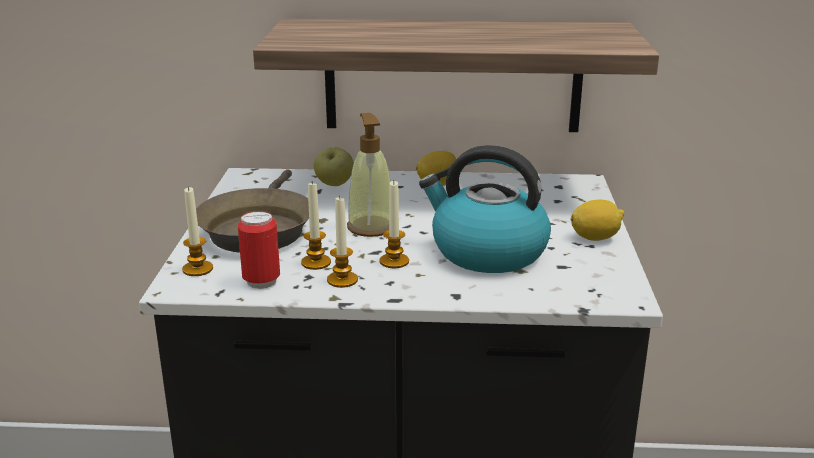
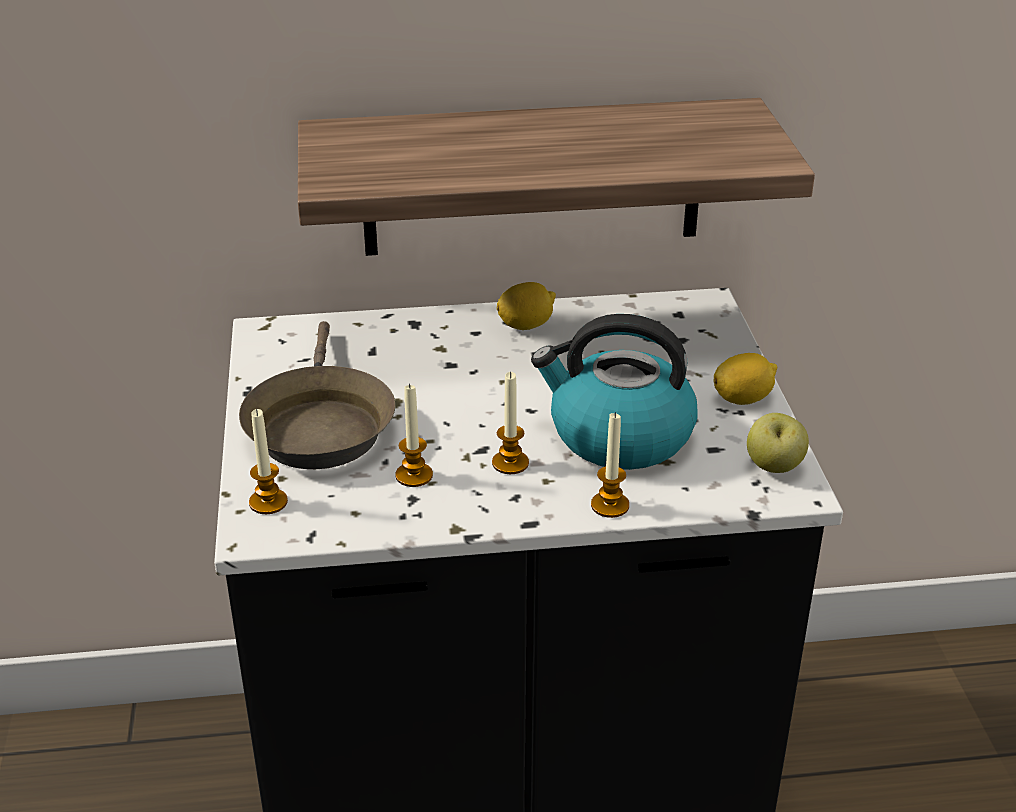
camera: 10 degrees left, 10 degrees up
can [238,211,280,289] -> none
apple [314,147,354,186] -> apple moved to [747,413,809,473]
candle [327,195,358,288] -> candle moved to [591,412,629,518]
soap dispenser [347,113,391,237] -> none

